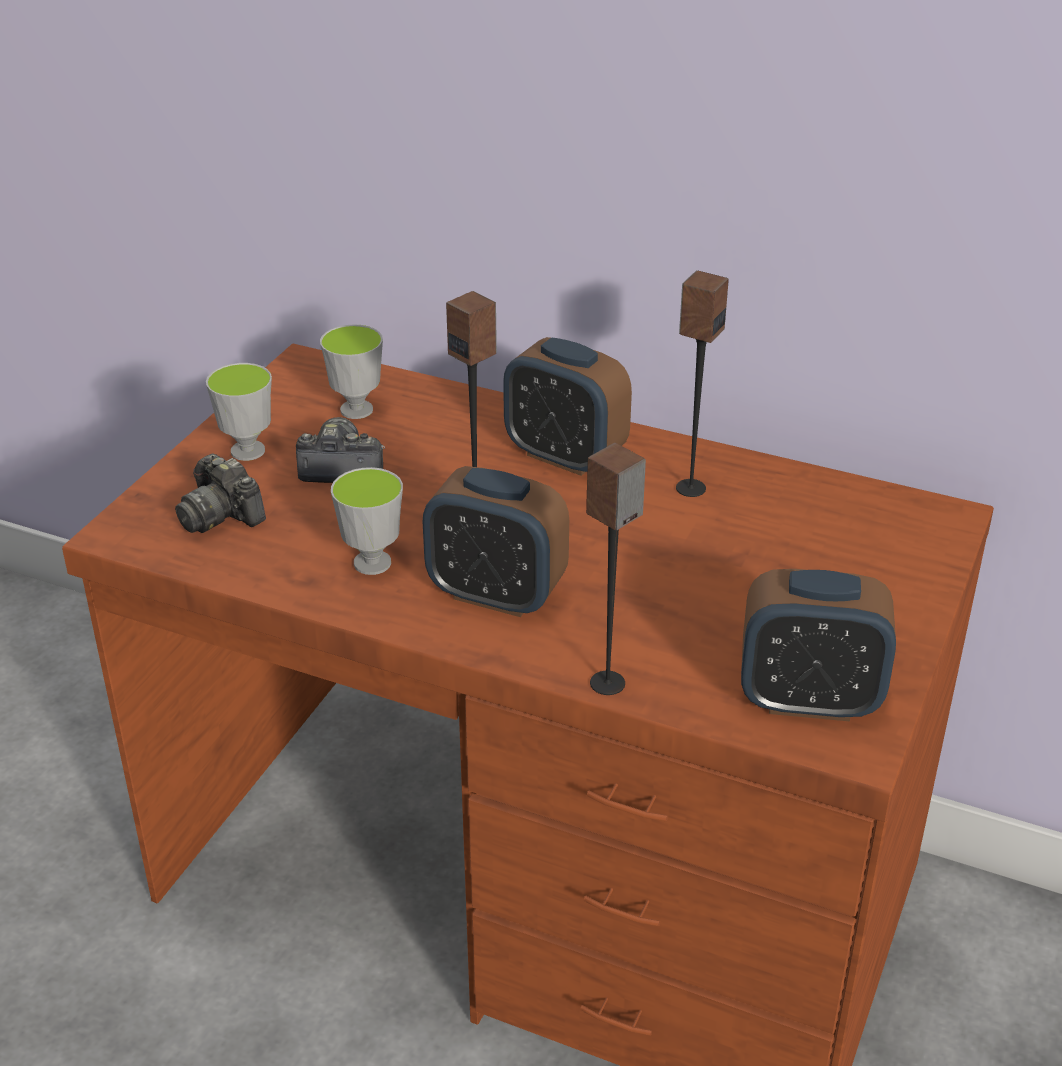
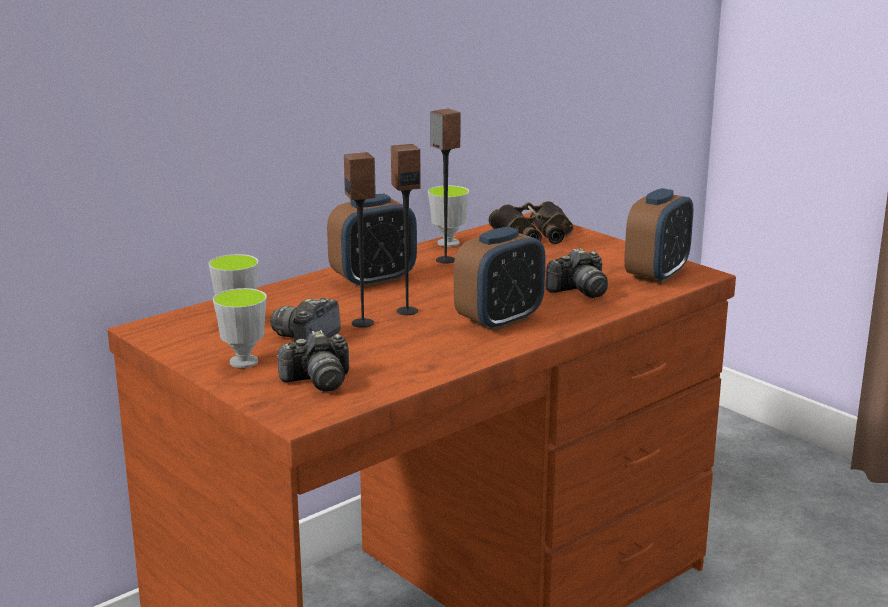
camera: 65 degrees left, 15 degrees down
cup [331,467,403,575] -> cup moved to [428,185,469,247]
speaker [586,443,646,695] -> speaker moved to [344,152,376,328]
none -> binoculars [489,201,574,244]
none -> camera [545,248,608,298]

